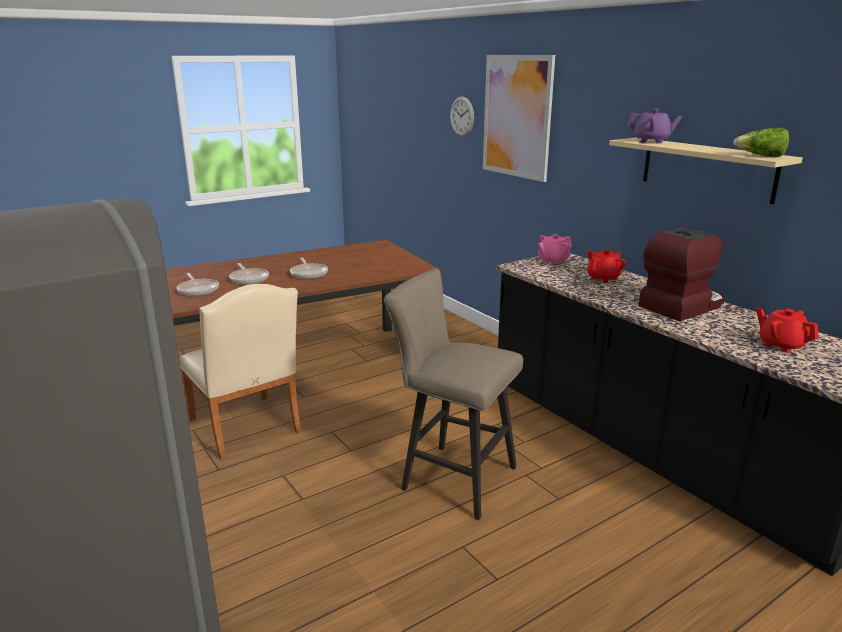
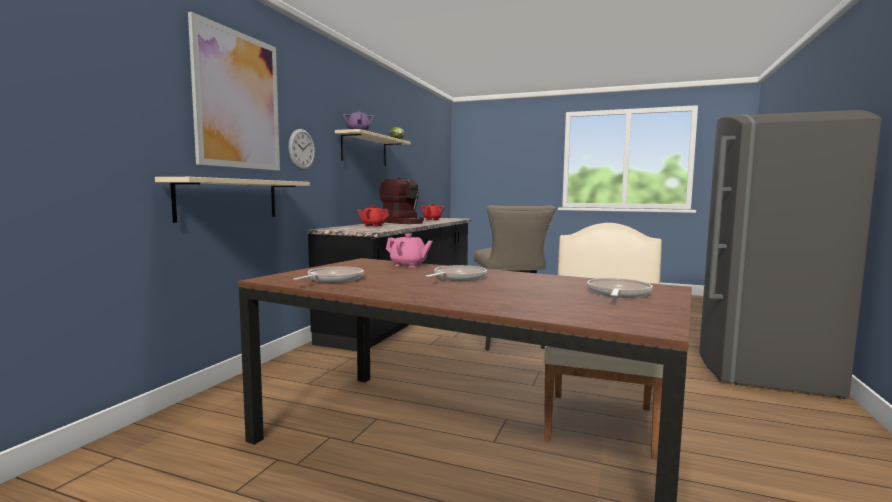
camera: 125 degrees left, 15 degrees down
frying pan [229,263,269,284] -> frying pan moved to [293,266,364,283]
wall clock [450,96,474,136] -> wall clock moved to [289,129,315,170]
pink teapot [538,234,572,265] -> pink teapot moved to [386,233,433,267]
coffee machine [639,227,725,321] -> coffee machine turned 150 degrees counterclockwise [380,178,424,224]
none -> beige shelf [155,177,310,223]

